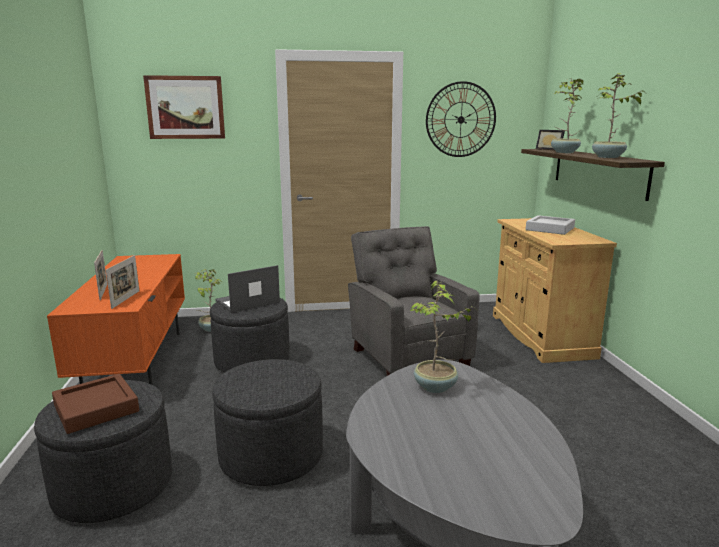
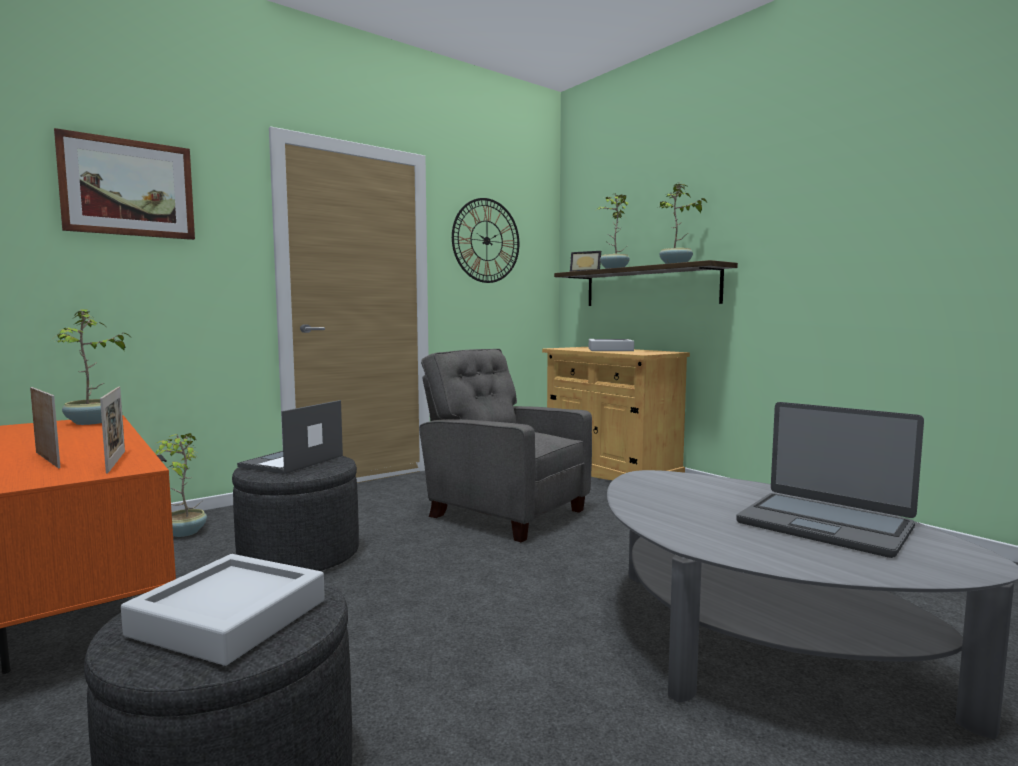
camera: 30 degrees left, 10 degrees down
brown tray [52,374,139,434] -> grey tray [121,554,325,666]
grey ottoman [212,359,323,486] -> none
potted plant [410,281,478,393] -> potted plant moved to [54,310,129,425]
none -> laptop [736,402,924,558]

